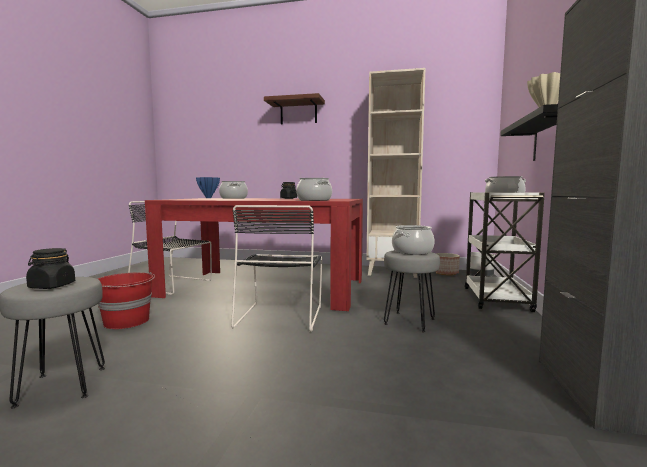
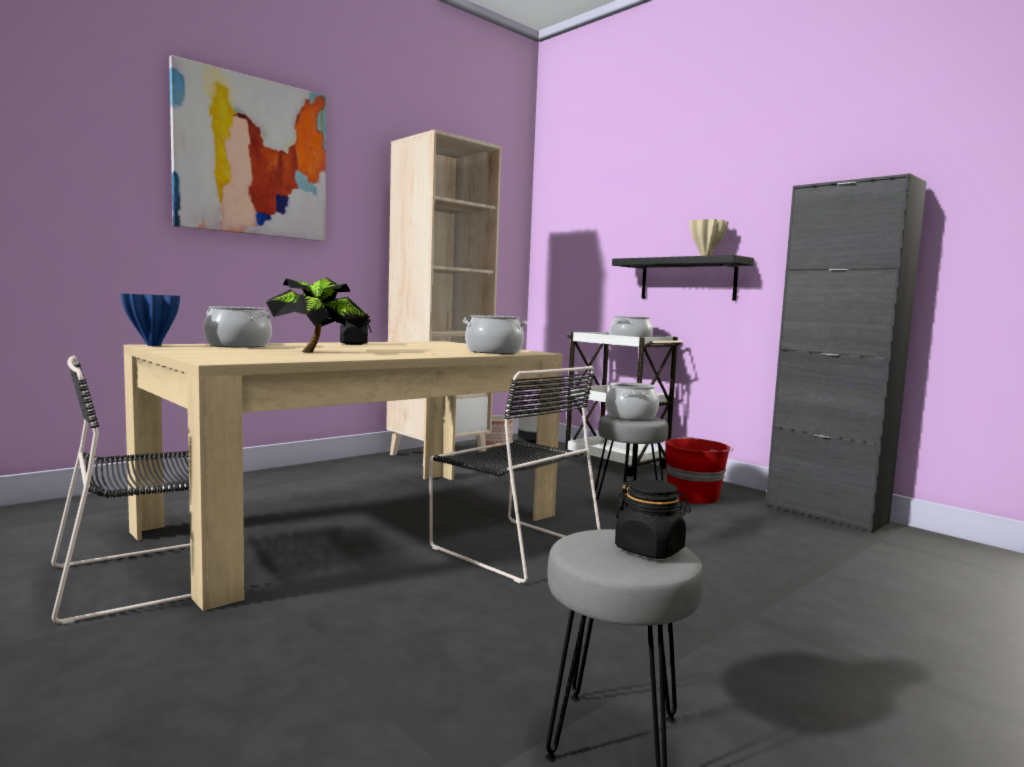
camera: 55 degrees left, 0 degrees up
red bucket [98,272,155,329] -> red bucket moved to [665,436,733,504]
red dining table [145,198,363,311] -> beige dining table [124,341,562,611]
shelf [264,93,325,124] -> picture [169,55,326,241]
none -> potted plant [266,277,369,353]

